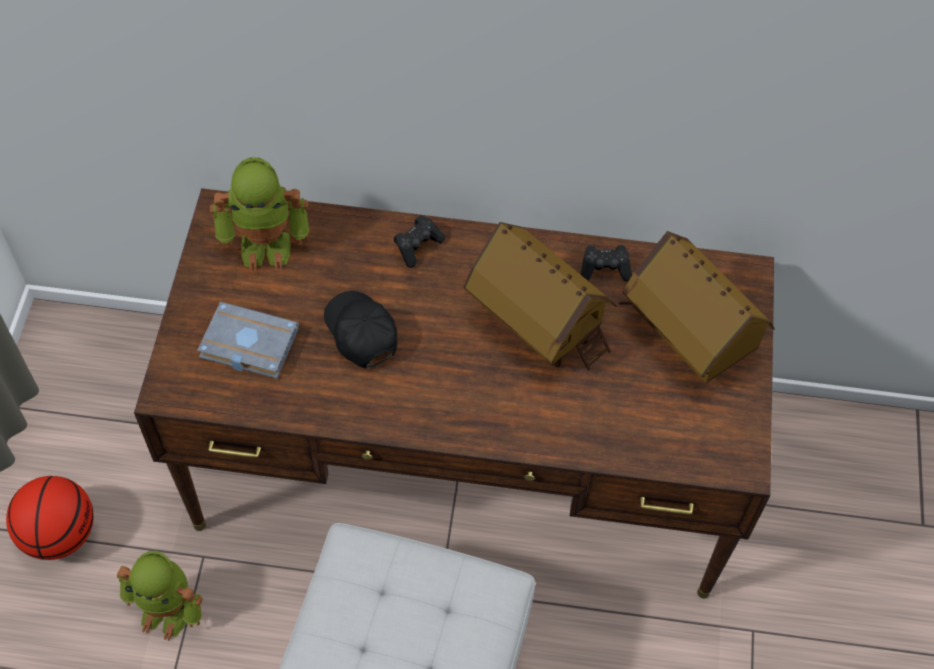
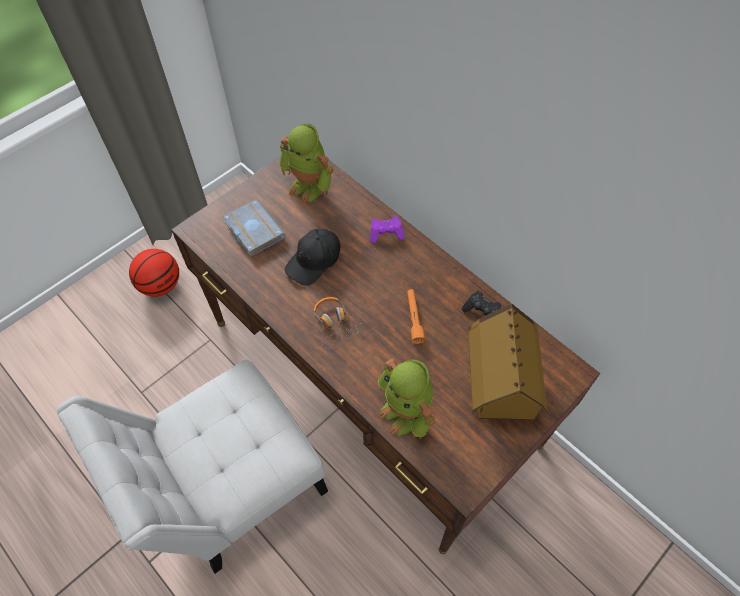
camera: 40 degrees right, 0 degrees up
toy robot [117,551,202,641] -> toy robot moved to [378,359,435,439]
black cap [324,291,397,369] -> black cap turned 150 degrees counterclockwise [285,229,340,286]
black game controller [394,215,445,268] -> purple game controller [370,216,405,243]
toy house [464,222,617,371] -> orange flashlight [407,289,426,344]
none -> headphones [313,297,362,349]

